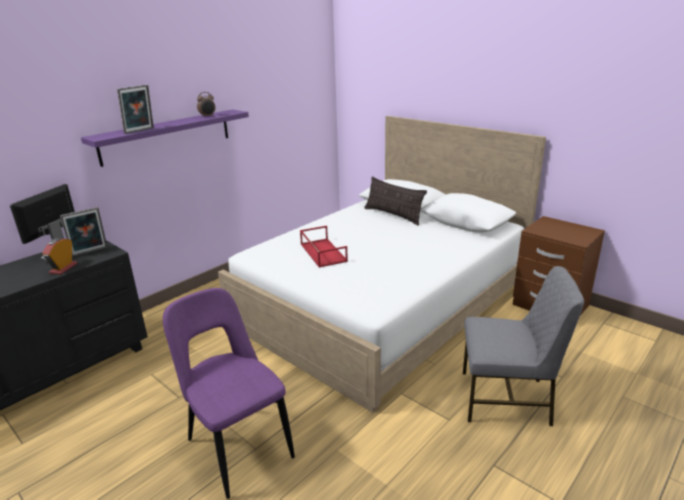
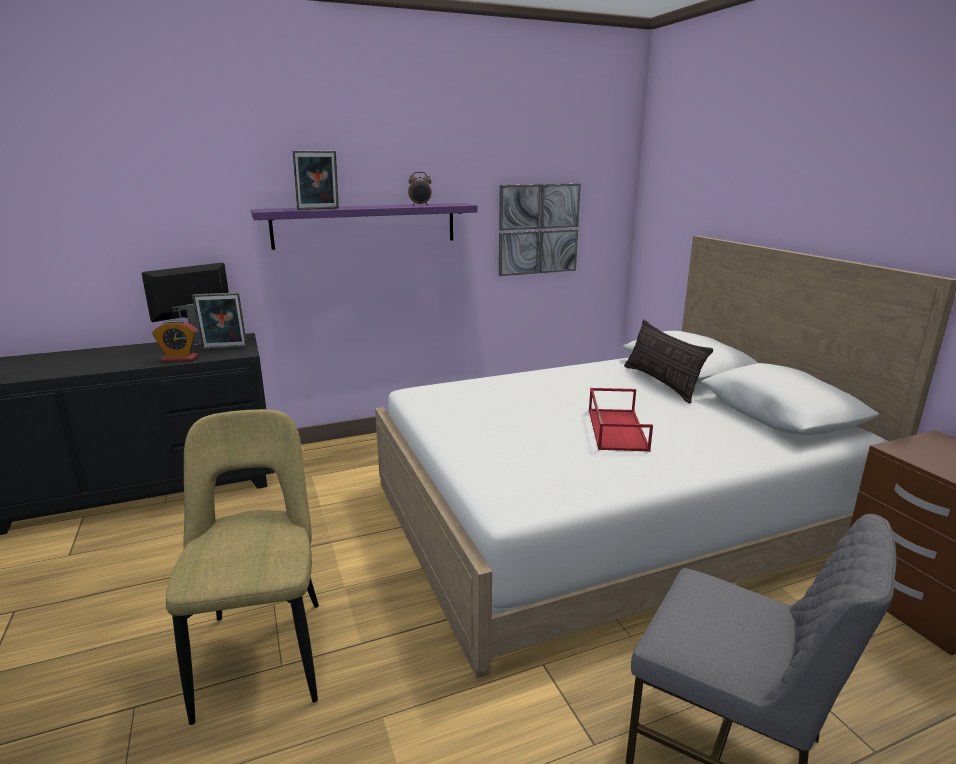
camera: 25 degrees right, 5 degrees down
alarm clock [42,238,77,275] -> alarm clock turned 135 degrees counterclockwise [152,319,198,362]
purple chair [163,288,295,499] -> beige chair [166,409,319,725]
red tray [300,226,348,268] -> red tray moved to [589,388,653,452]
none -> picture [499,184,581,276]

